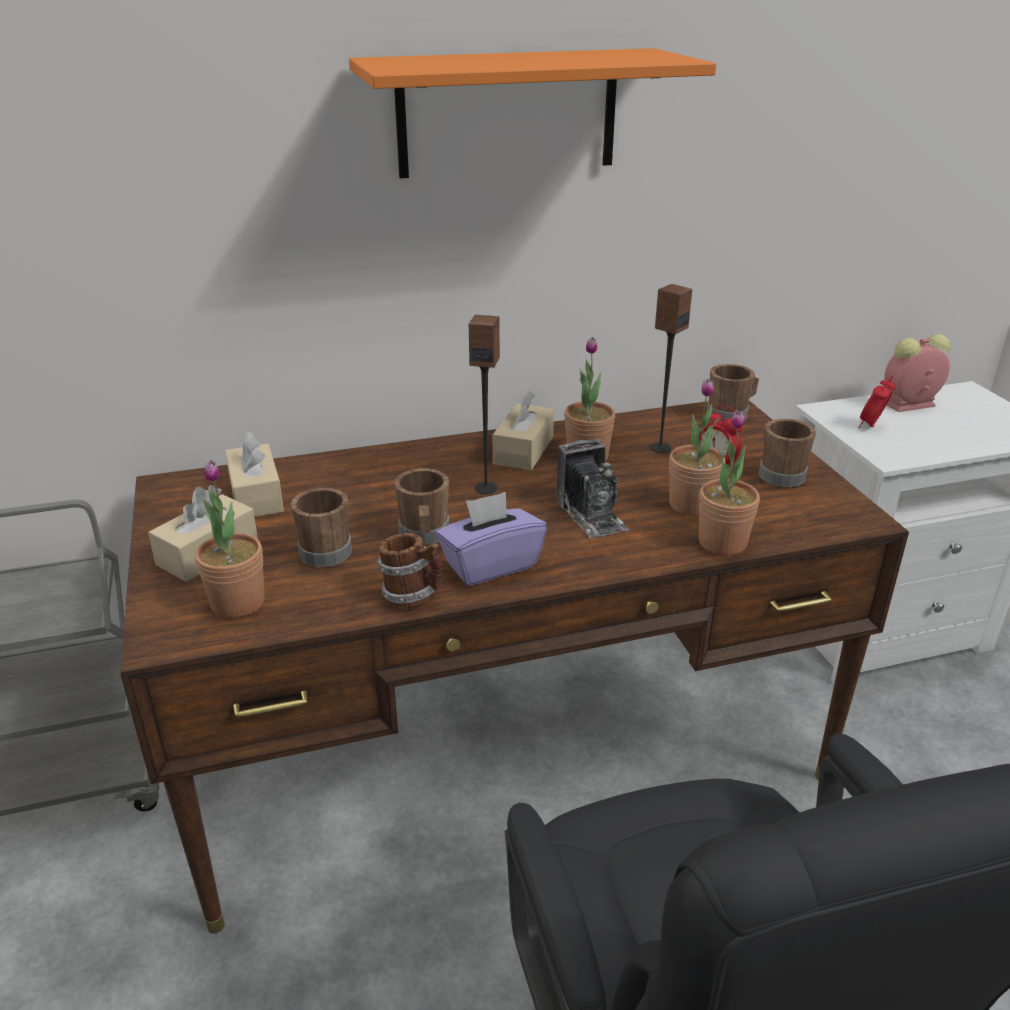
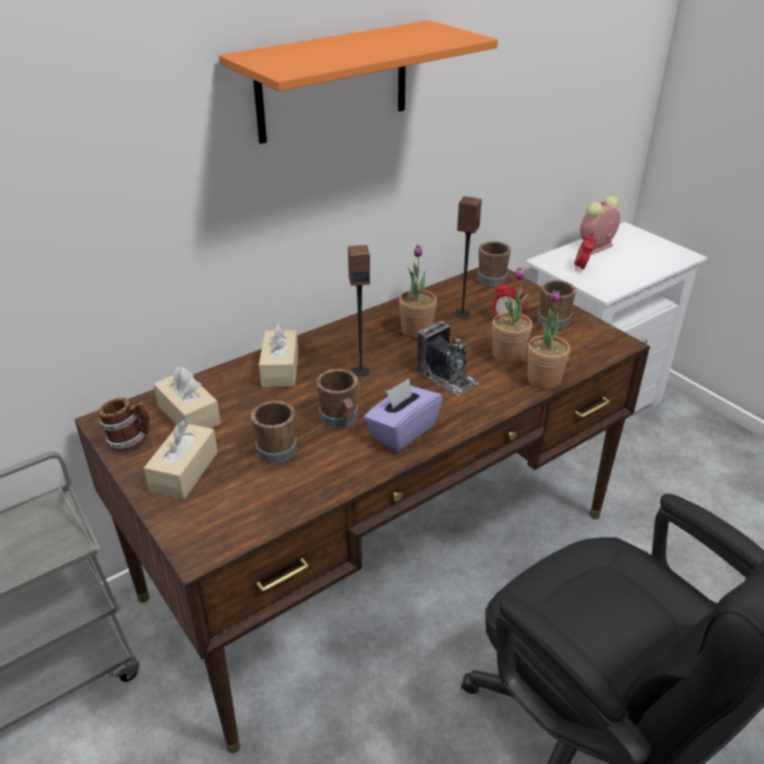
camera: 20 degrees left, 5 degrees up
potted plant [195,460,264,618] -> none
mug [377,533,443,607] -> mug moved to [98,398,150,451]
beige tissue box [493,391,554,470] -> beige tissue box moved to [259,322,299,387]

